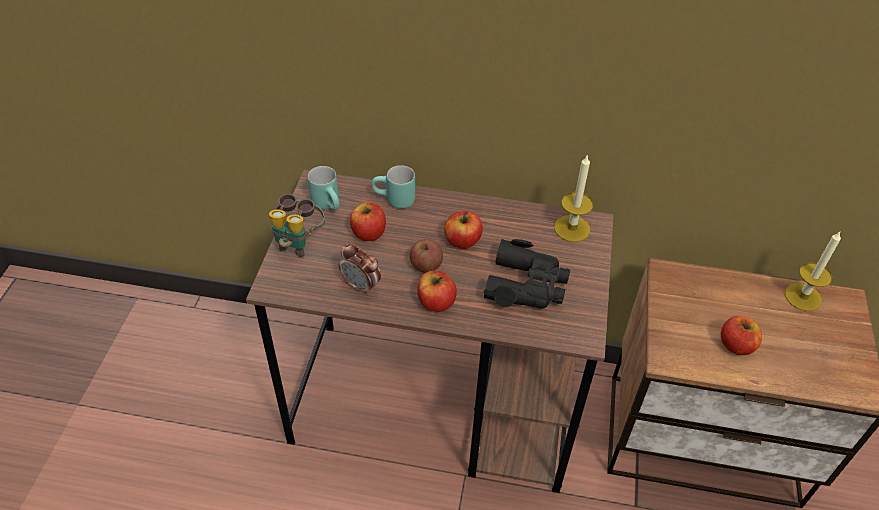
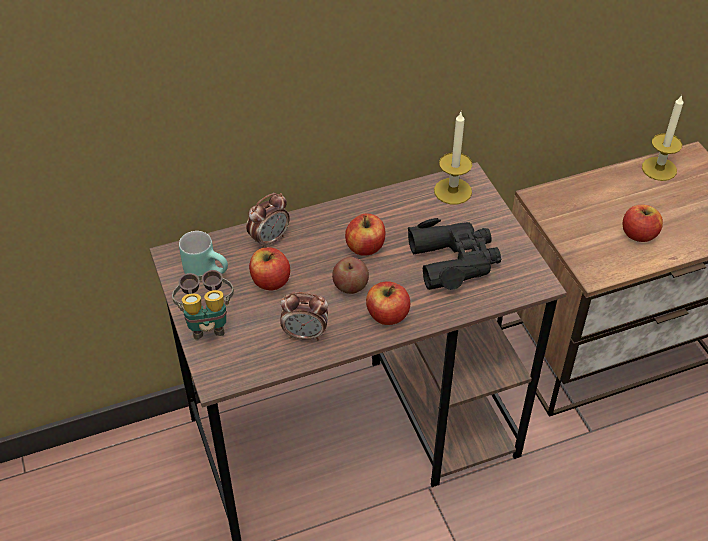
camera: 30 degrees left, 0 degrees up
turquoise mug [372,165,415,209] -> alarm clock [246,193,290,248]

